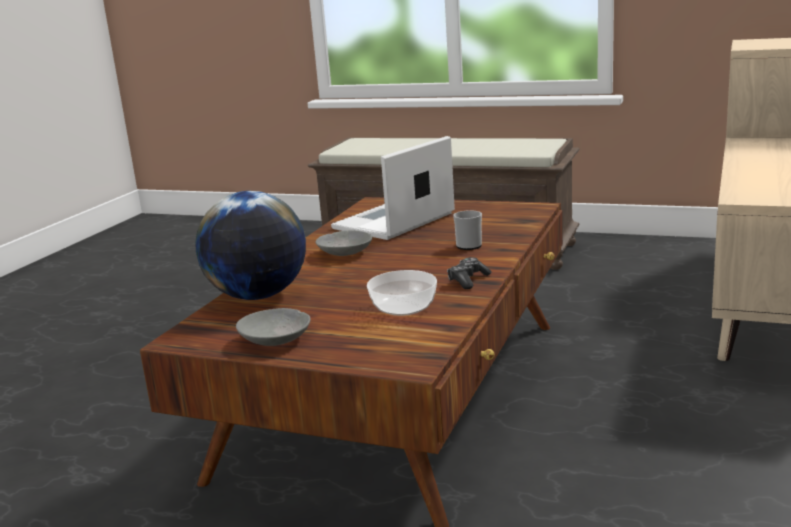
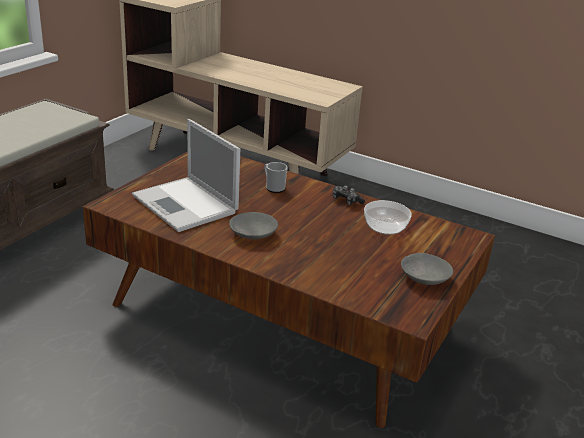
camera: 85 degrees left, 10 degrees up
globe [195,191,306,300] -> none

